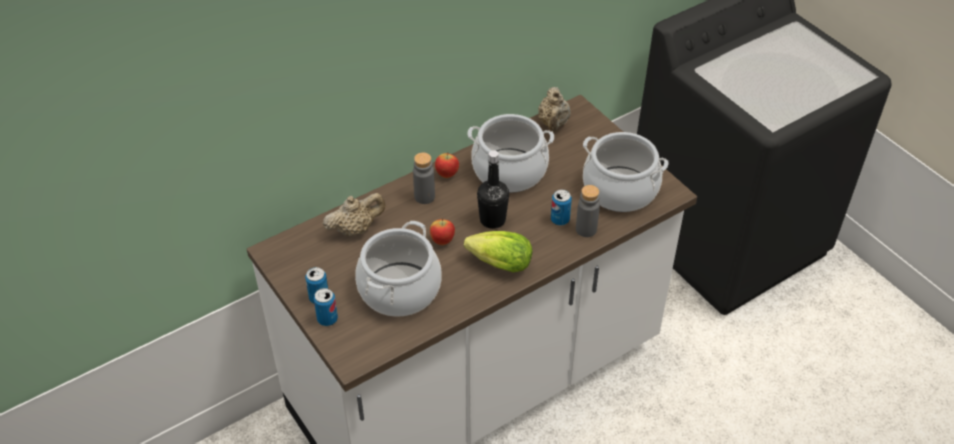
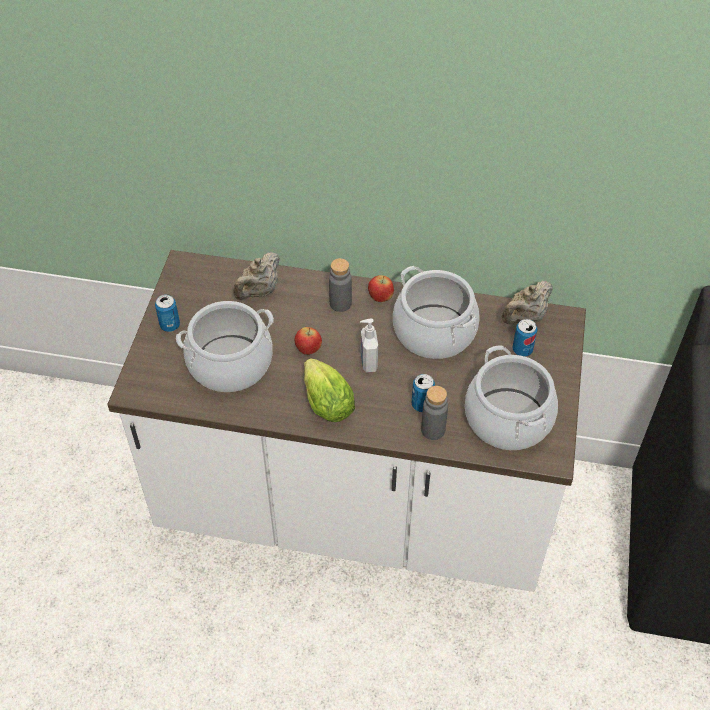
camera: 45 degrees right, 5 degrees up
can [314,288,338,326] -> can moved to [513,319,537,357]
beige teapot [323,193,385,236] -> beige teapot turned 105 degrees clockwise [233,252,280,300]
black bottle [477,150,509,229] -> soap dispenser [360,318,378,373]

